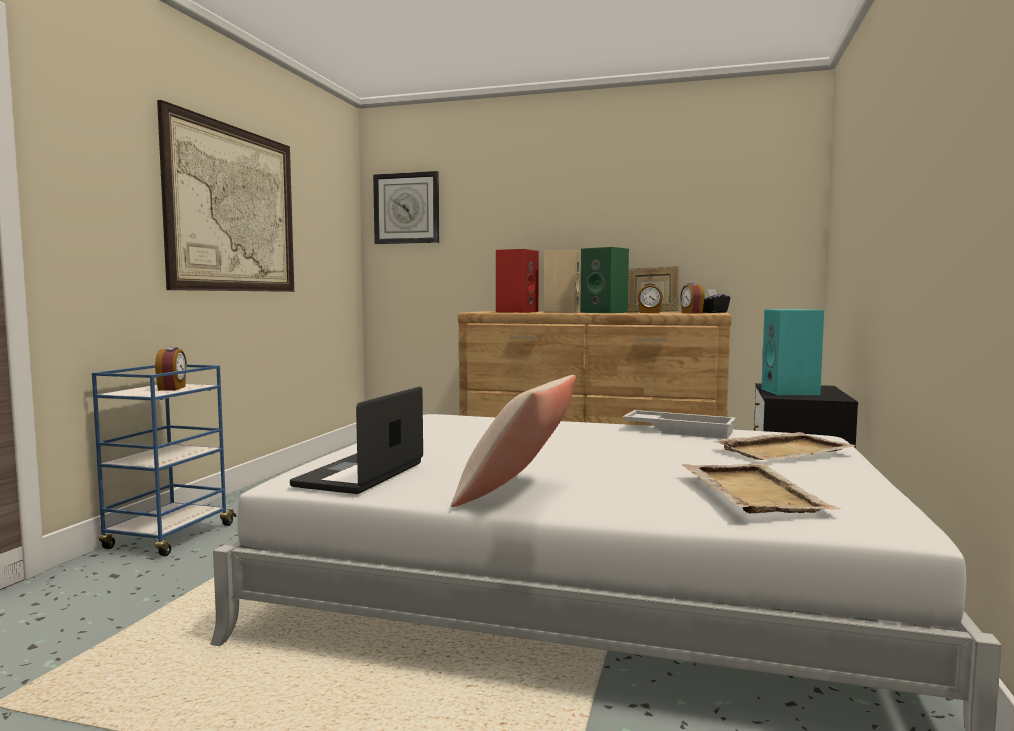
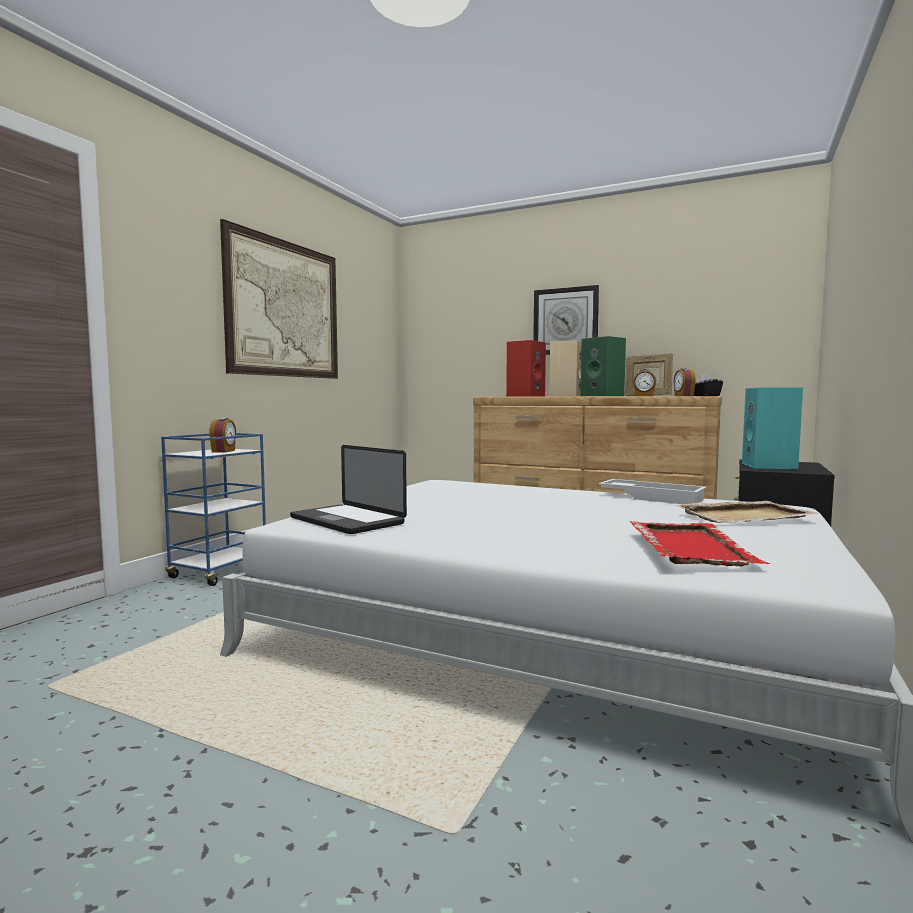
camera: 10 degrees right, 0 degrees up
laptop [290,386,423,494] -> laptop turned 75 degrees counterclockwise [290,445,407,534]
wall clock [373,171,439,244] -> wall clock moved to [533,285,599,355]
beige pillow [451,375,576,507] -> none
beige tray [682,463,841,513] -> red tray [630,521,770,566]

